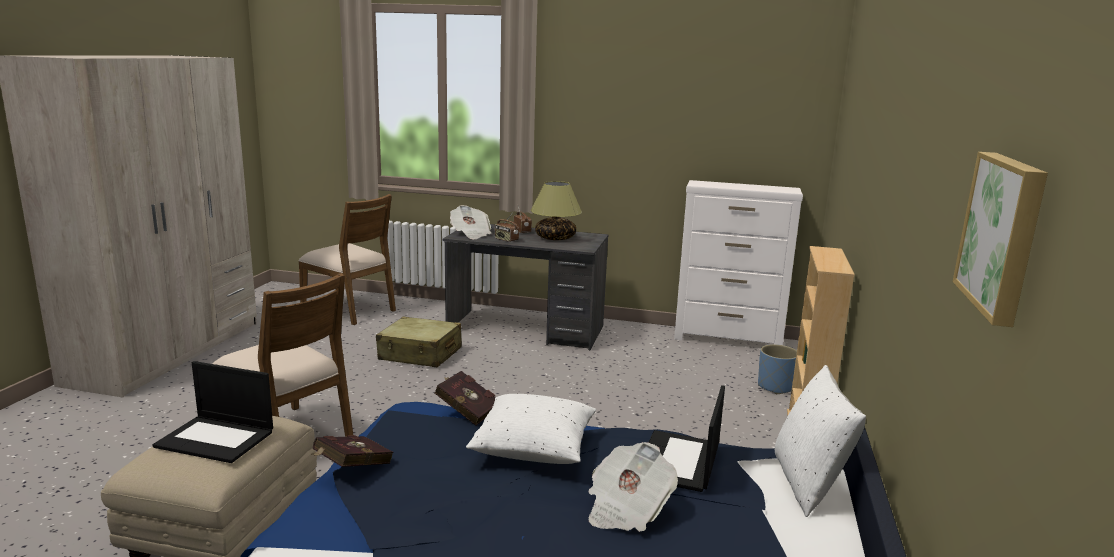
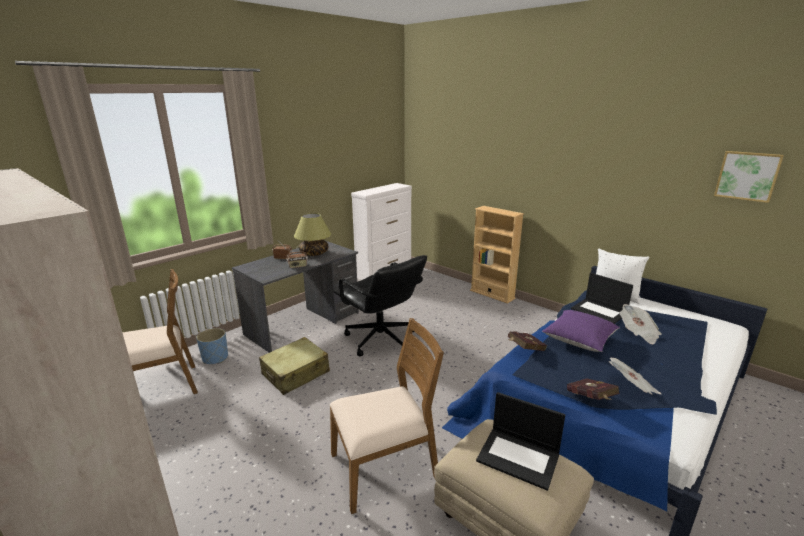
camera: 60 degrees left, 5 degrees up
laptop [152,361,273,463] -> laptop turned 75 degrees clockwise [476,392,565,491]
newspaper [450,205,492,239] -> newspaper moved to [609,358,661,395]
white pillow [466,394,596,464] -> purple pillow [542,310,620,352]
blue planter [758,344,797,394] -> blue planter moved to [196,328,228,364]
none -> black office chair [333,255,427,356]

